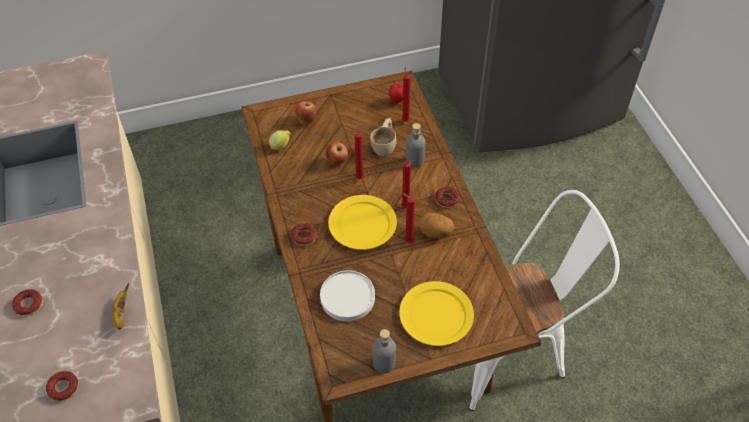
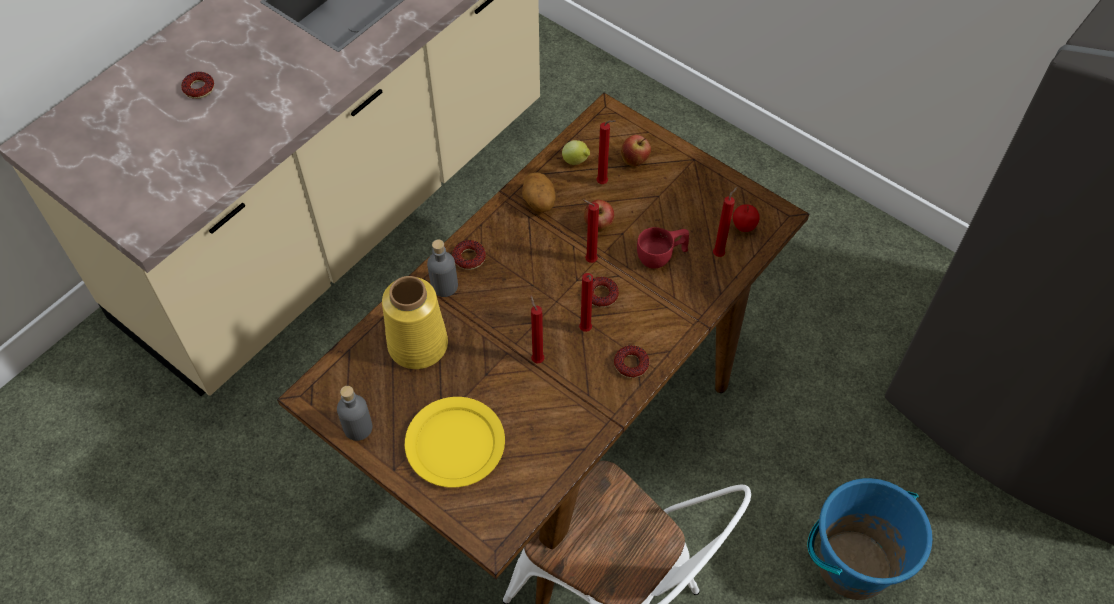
camera: 55 degrees right, 5 degrees up
donut [46,371,78,401] -> donut moved to [592,277,619,307]
banana [113,283,129,330] -> none
white plate [320,270,375,322] -> yellow vase [382,276,448,369]
yellow plate [328,195,397,250] -> none
beige cup [370,118,397,156] -> red cup [637,227,689,269]
grey bottle [406,123,426,168] -> grey bottle moved to [427,239,458,297]
potato [418,213,454,238] -> potato moved to [522,172,556,212]
none -> red candle [596,120,616,184]
none -> blue bucket [807,478,932,600]

